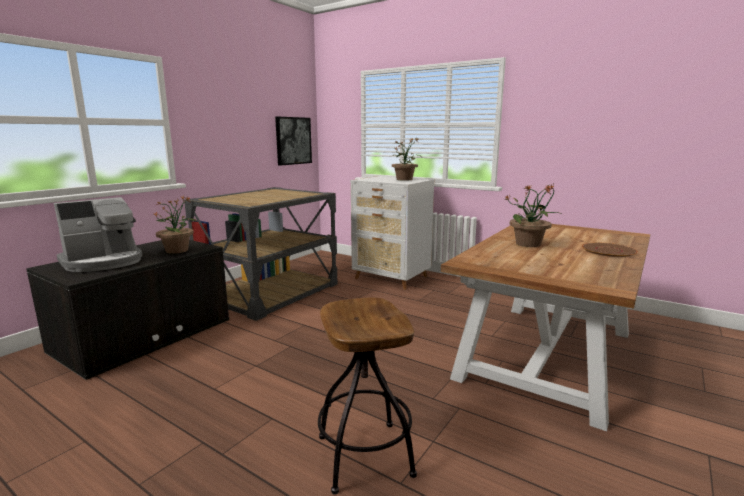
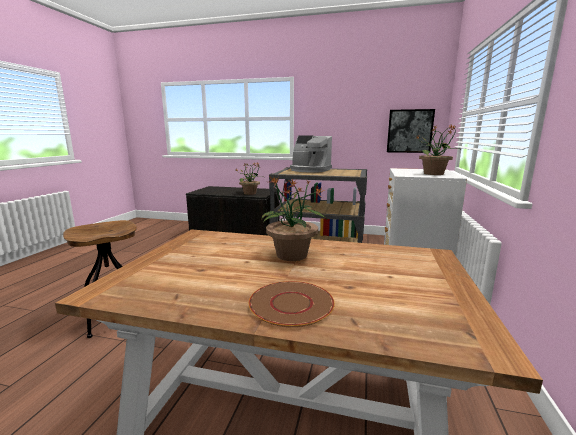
camera: 70 degrees right, 0 degrees up
coffee machine [54,197,142,272] -> coffee machine moved to [290,136,332,173]

